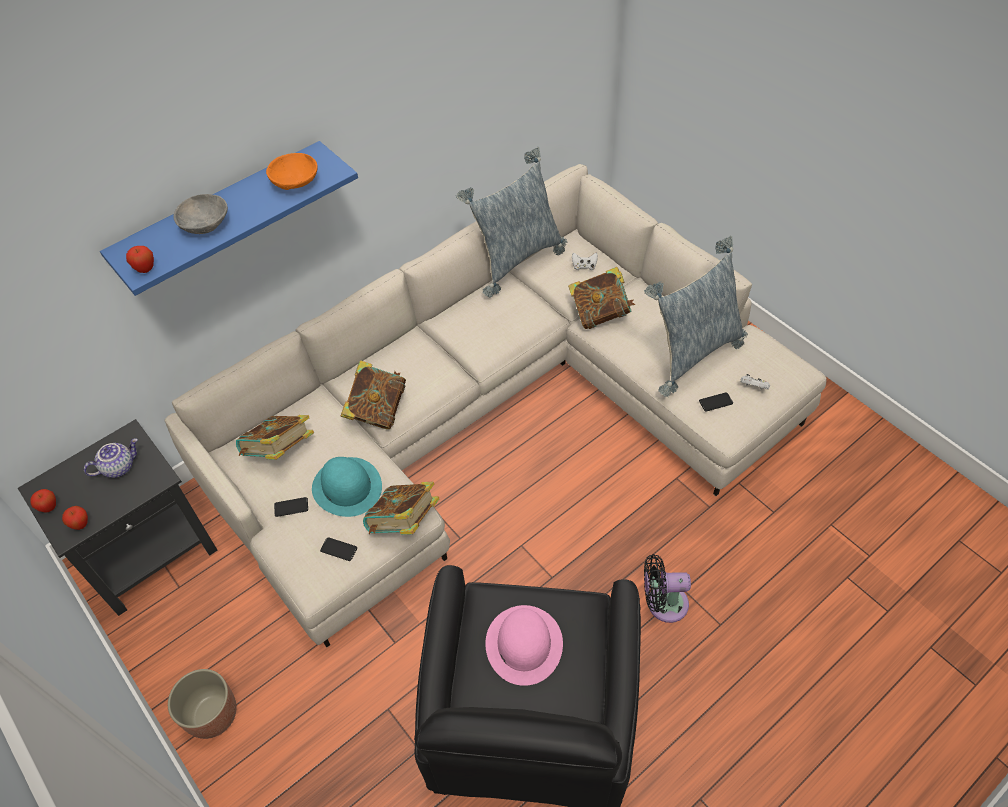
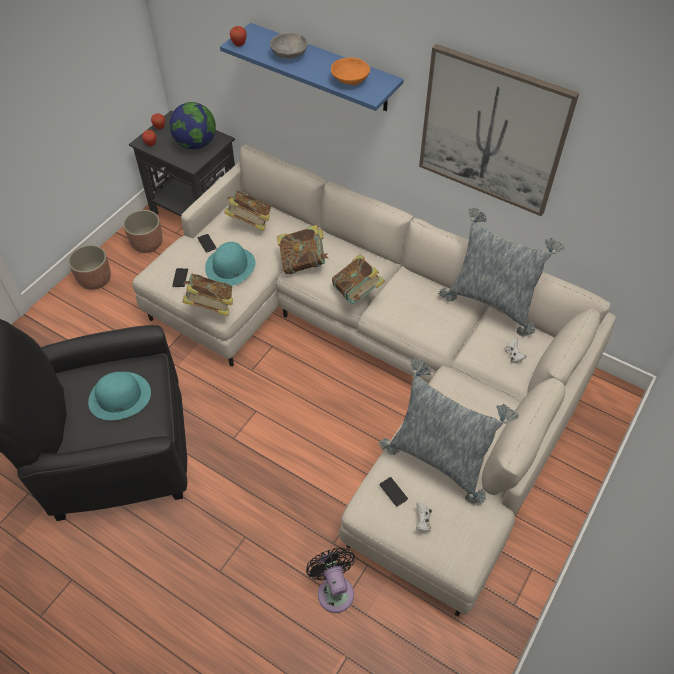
camera: 70 degrees right, 0 degrees up
teapot [84,438,138,478] -> globe [169,102,216,149]
pink hat [485,605,563,686] -> turquoise hat [88,372,151,420]
book [568,267,635,329] -> book moved to [332,254,385,304]
black fan [644,554,691,623] -> black fan moved to [306,548,355,613]
none -> planter [123,210,163,253]
none -> picture [419,44,579,216]

